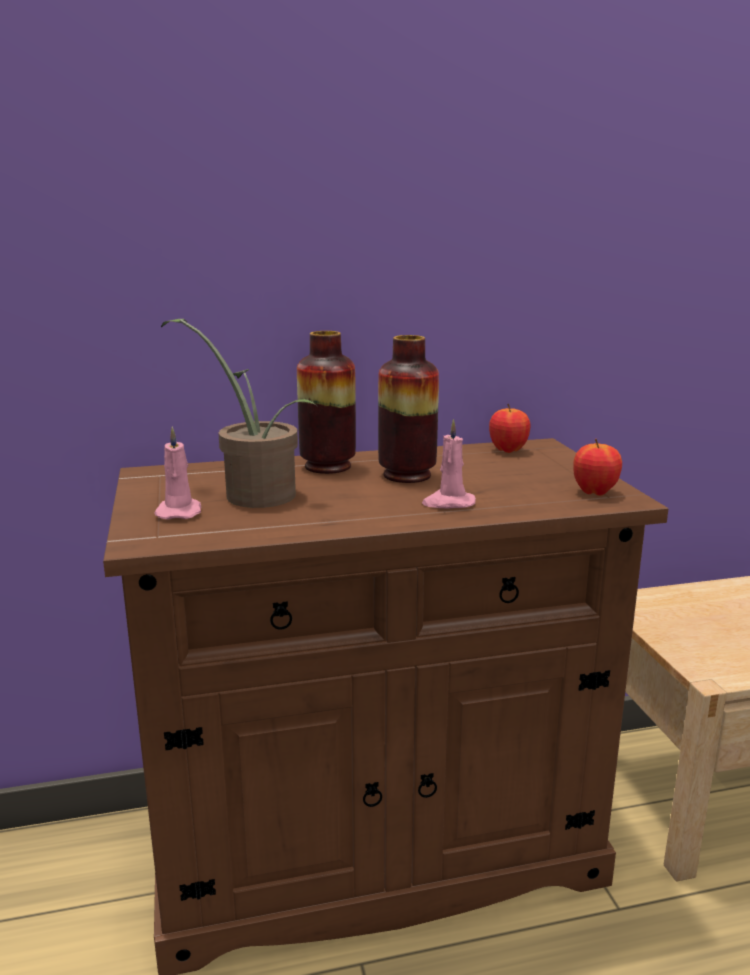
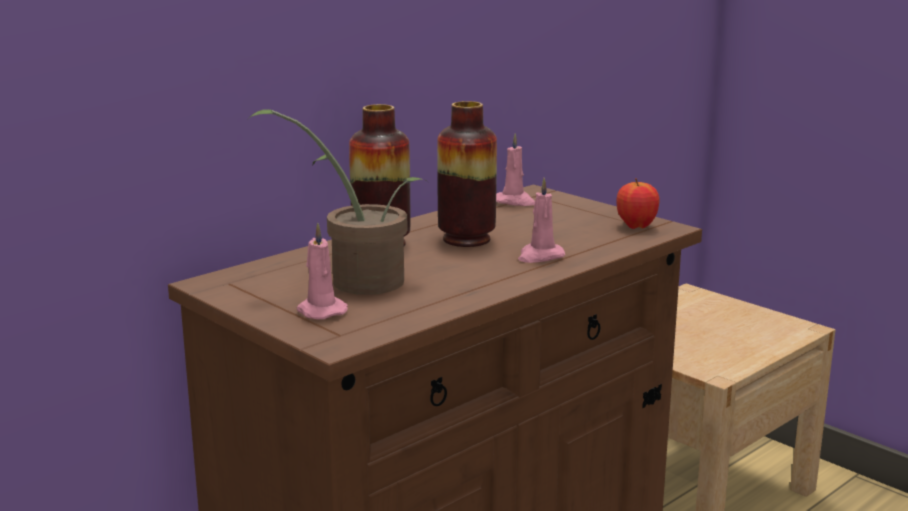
camera: 30 degrees left, 0 degrees up
apple [489,404,531,453] -> pink candle [496,133,535,206]

